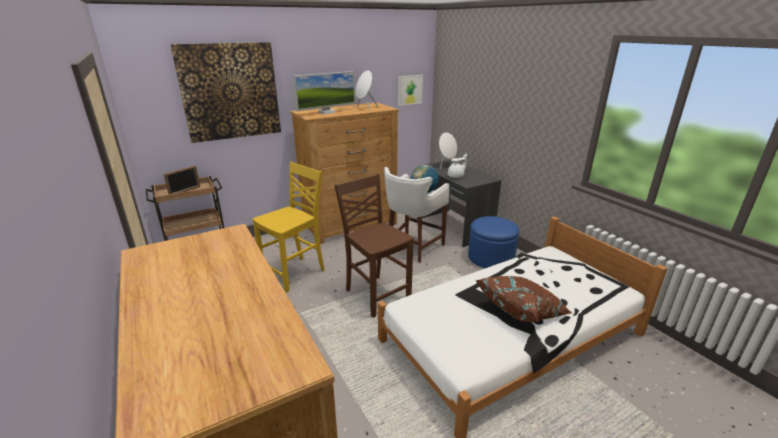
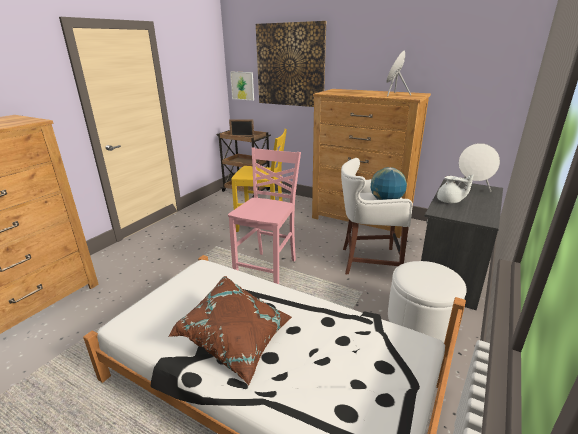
camera: 60 degrees right, 0 degrees up
monitor [293,71,356,114] -> none
brown chair [334,174,414,318] -> pink chair [228,148,301,284]
picture [398,75,423,106] -> picture moved to [230,72,254,101]
blue ottoman [468,216,519,268] -> white ottoman [388,261,467,343]

